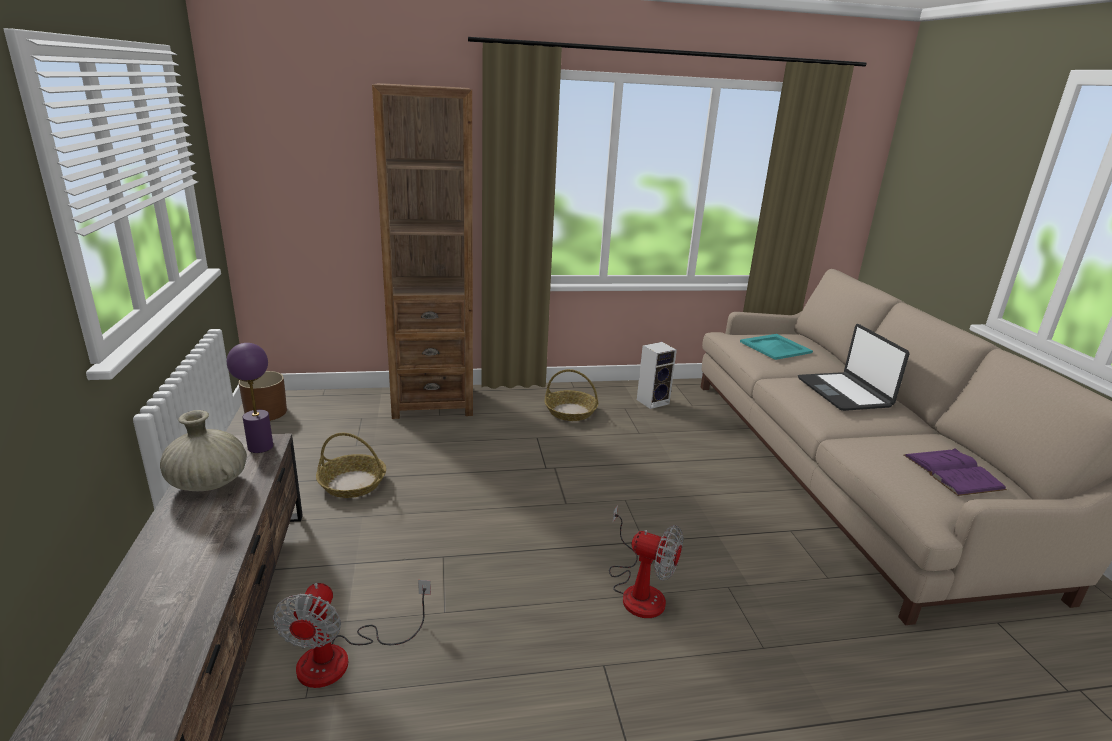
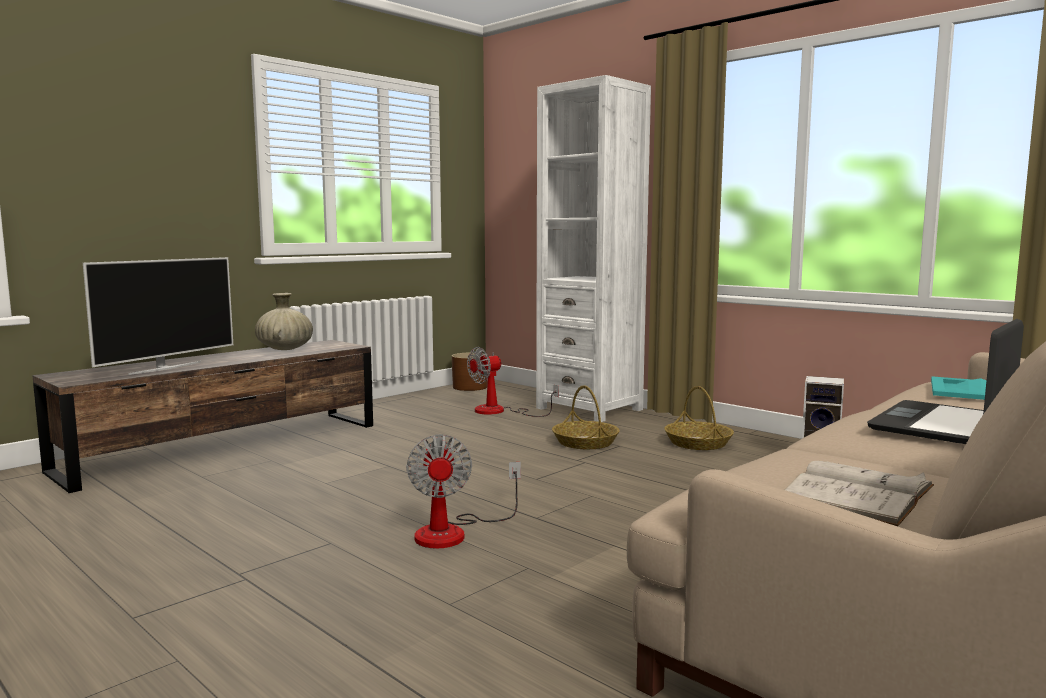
camera: 55 degrees right, 15 degrees down
purple table lamp [227,343,273,453] -> none
fan [273,580,431,688] -> fan moved to [467,347,559,417]
basket [316,433,386,498] -> basket moved to [552,385,620,449]
brown bookcase [372,83,473,419] -> white bookcase [536,75,651,422]
purple book [904,448,1007,496] -> white book [785,461,934,526]
none -> television [83,257,233,375]

